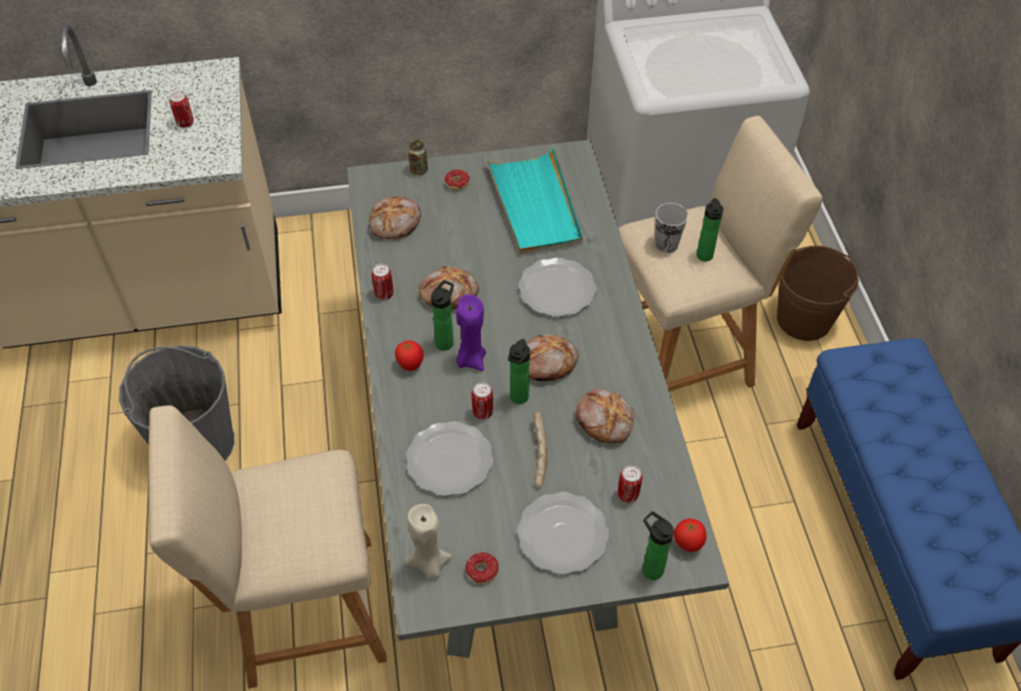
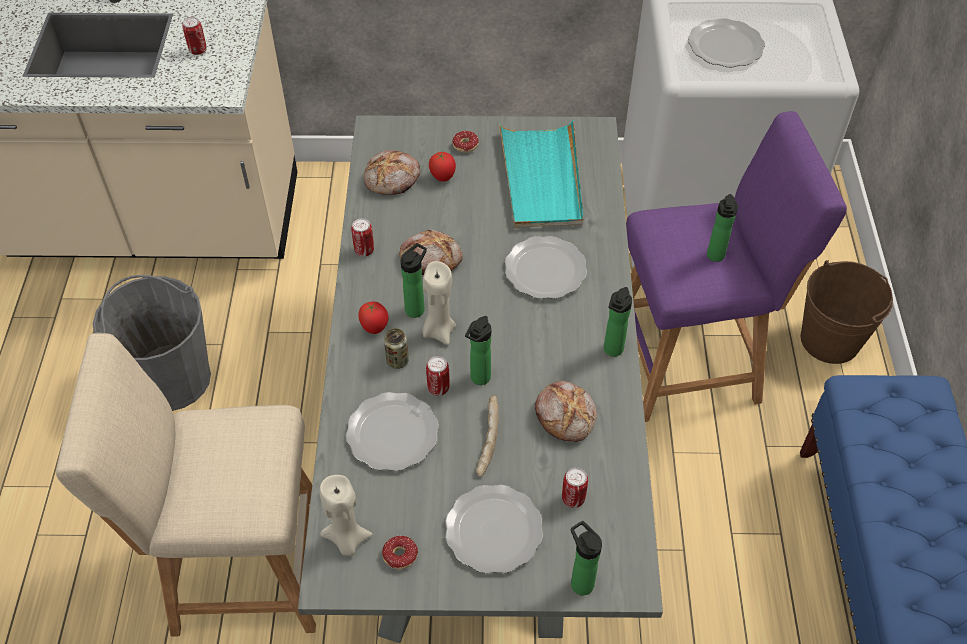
camera: 10 degrees right, 0 degrees up
can [408,140,428,175] -> can moved to [384,328,409,369]
purple candle [456,294,486,371] -> beige candle [422,261,456,345]
bread [527,334,579,381] -> none
beige stool [618,116,823,392] -> purple stool [626,111,847,422]
cup [655,203,688,253] -> none
tomato [674,518,707,552] -> tomato moved to [429,152,456,182]
none -> bottle [604,287,632,357]
none -> plate [688,18,765,67]

